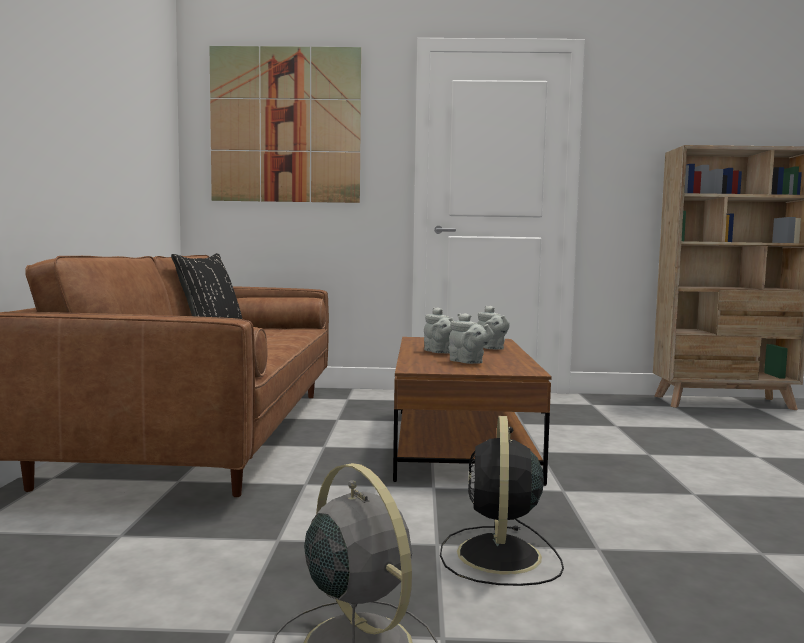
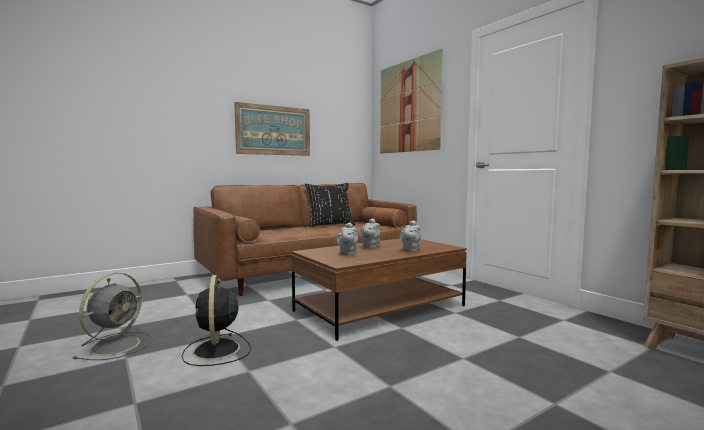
camera: 55 degrees right, 0 degrees up
black fan [440,416,564,586] -> black fan turned 75 degrees counterclockwise [182,275,251,366]
none -> picture [234,102,310,156]

